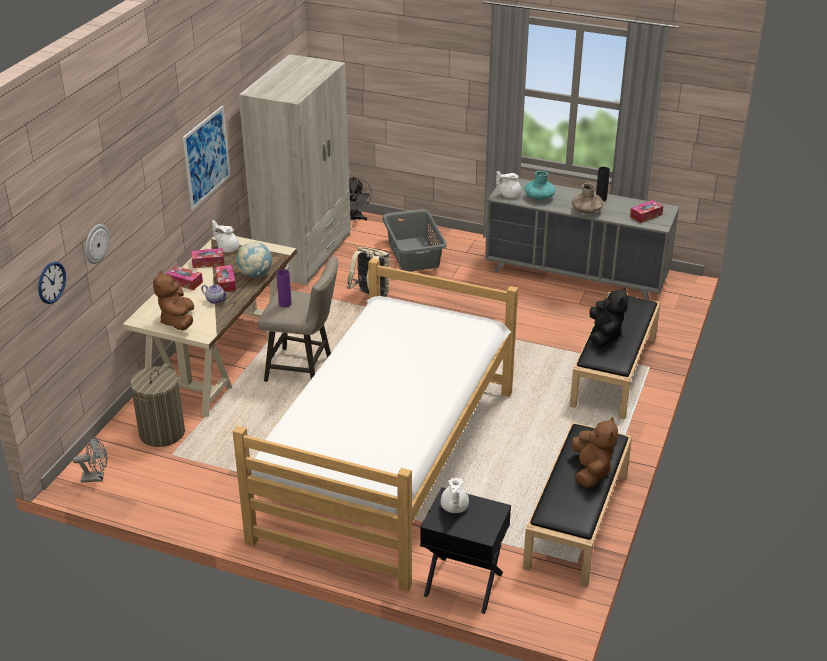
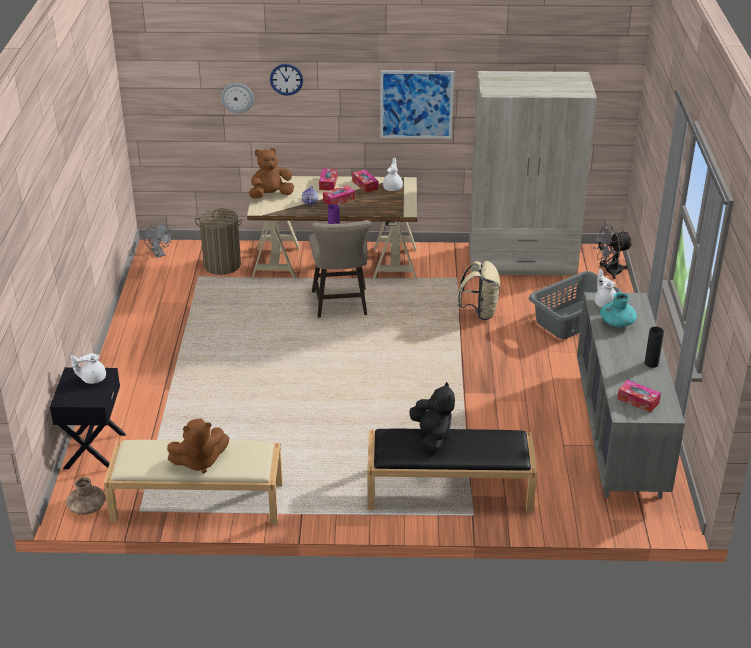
camera: 70 degrees right, 0 degrees up
wall clock [38,262,66,304] -> wall clock moved to [270,64,303,96]
bed [233,258,518,591] -> none
globe [236,242,273,278] -> none
black bench [523,422,632,587] -> beige bench [104,440,283,525]
brown vase [572,183,604,214] -> brown vase moved to [66,477,106,515]
black plush toy [590,287,628,347] -> black plush toy turned 90 degrees counterclockwise [409,382,455,453]

